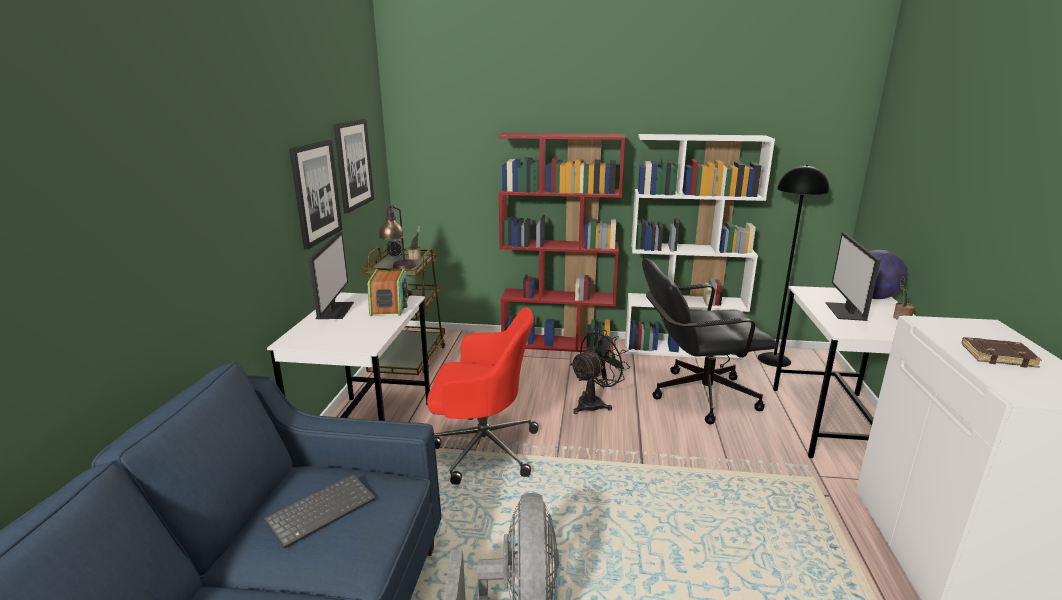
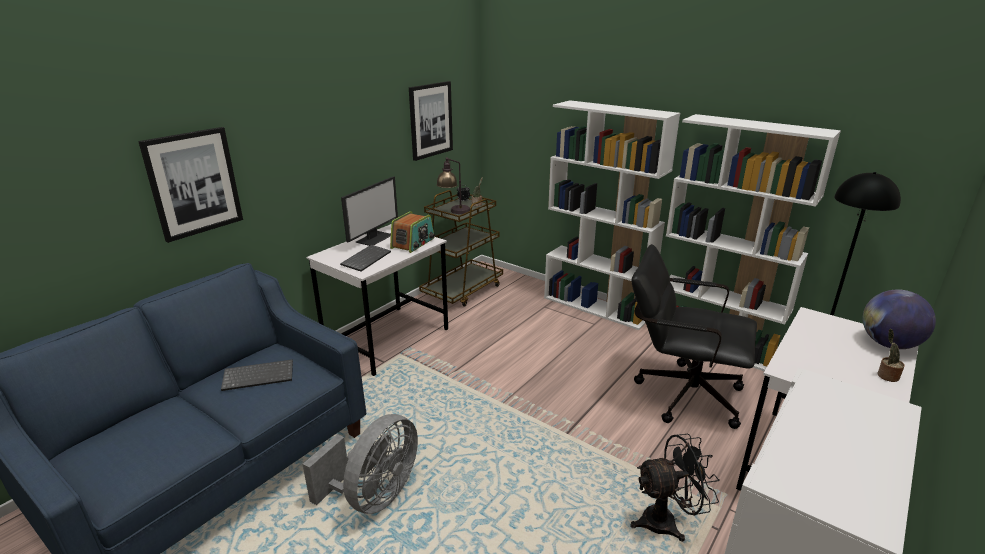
camera: 30 degrees right, 5 degrees up
picture [289,140,343,249] -> picture moved to [138,127,243,243]
red office chair [427,307,538,485] -> none
red bookcase [497,133,625,352] -> white bookcase [544,100,680,330]
black fan [570,330,630,414] -> black fan moved to [630,434,720,542]
monitor [826,232,881,321] -> none
brown book [962,337,1042,368] -> none
none -> keyboard [340,245,391,271]

